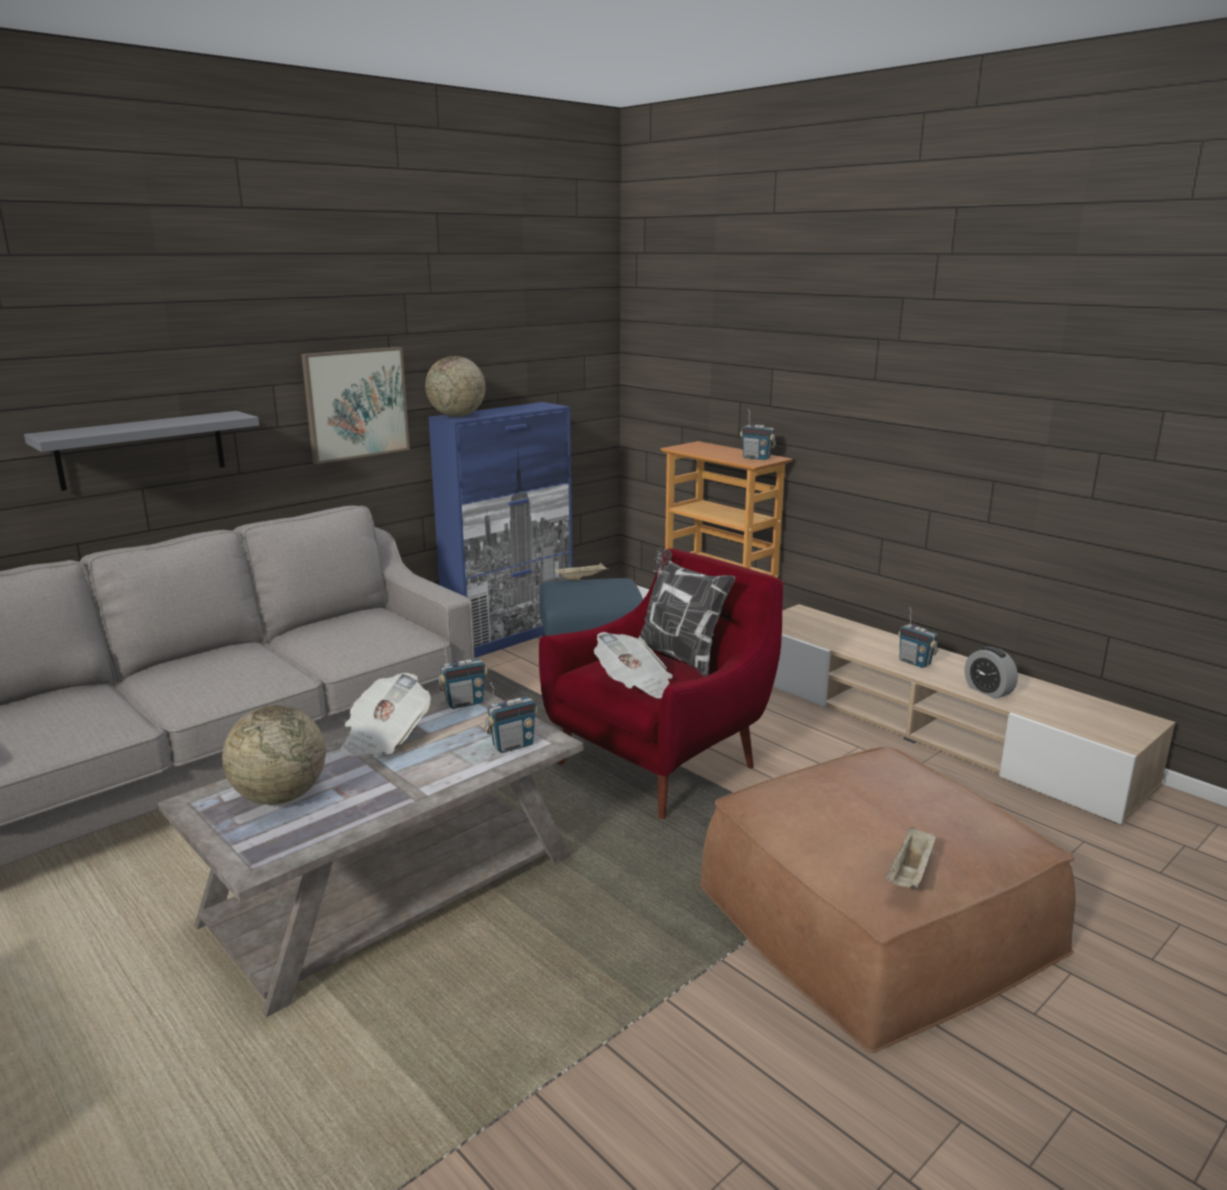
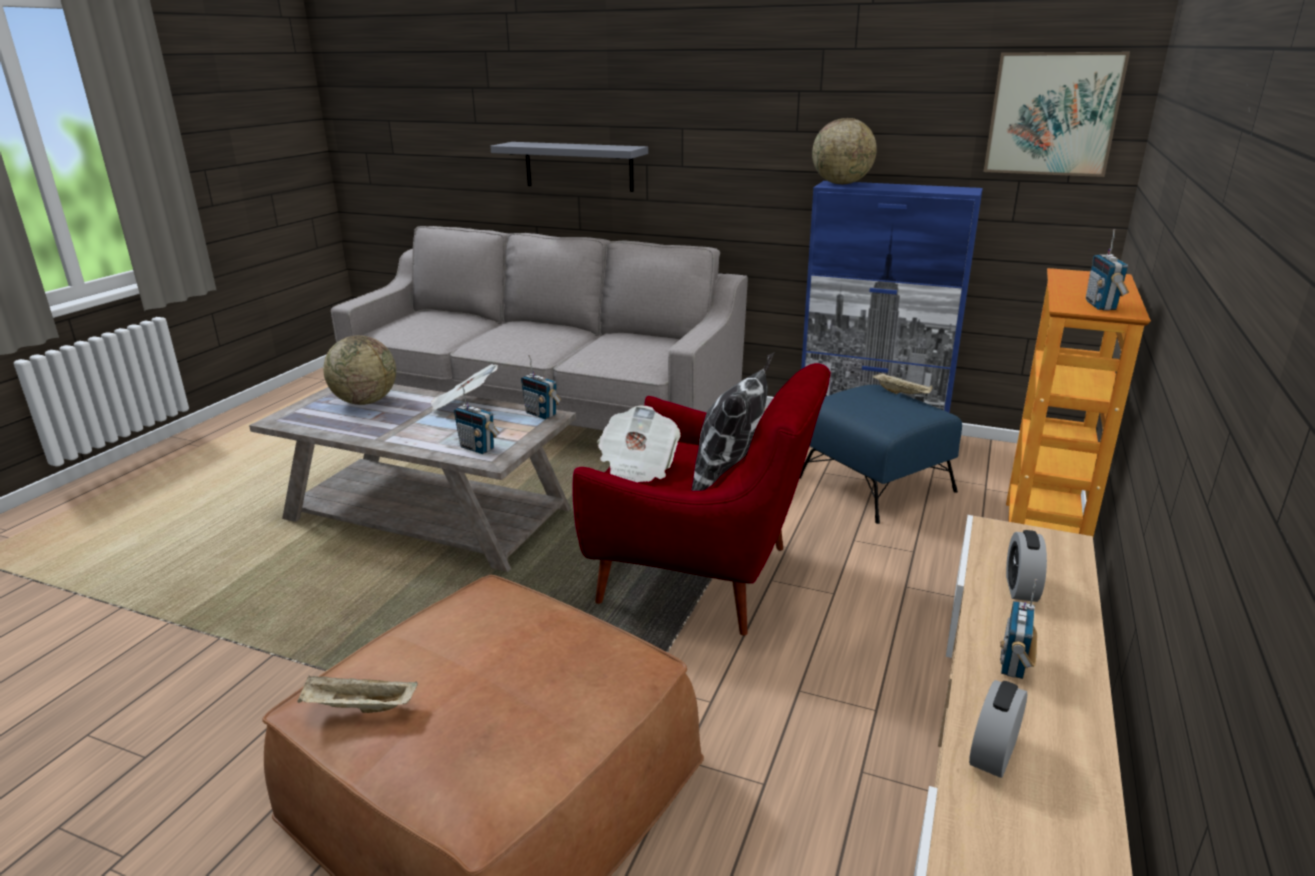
camera: 65 degrees right, 5 degrees up
picture [301,347,410,464] -> picture moved to [984,52,1130,177]
none -> alarm clock [1006,530,1047,602]

